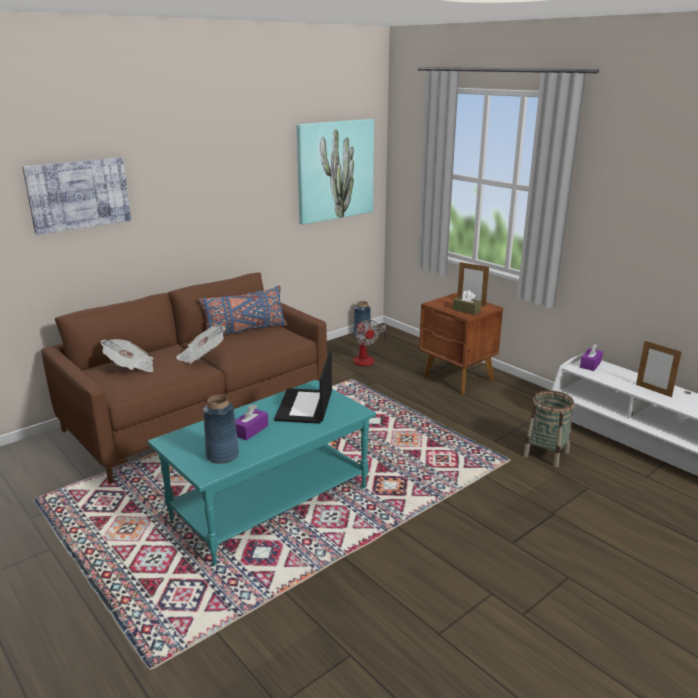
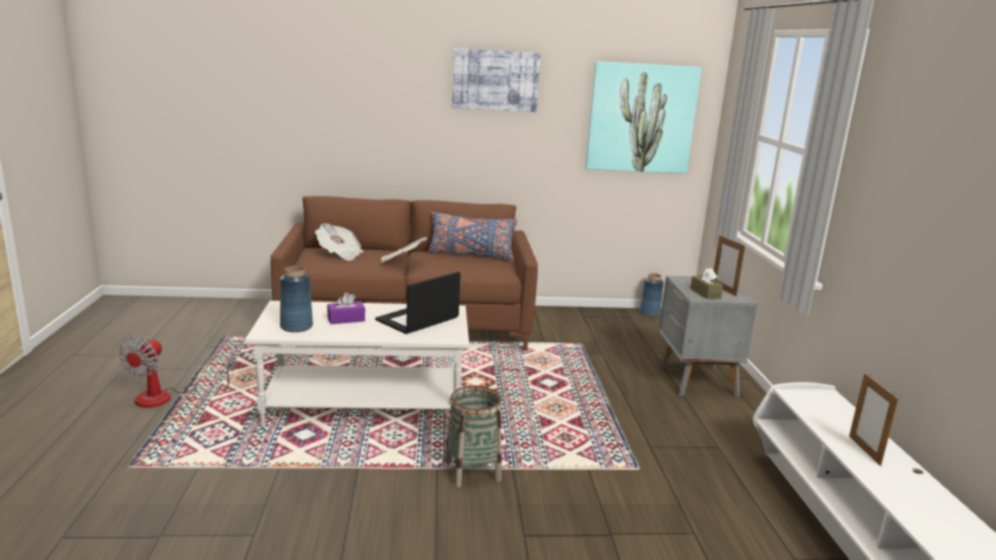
camera: 35 degrees right, 5 degrees down
picture [22,157,131,235] -> picture moved to [452,48,541,112]
turquoise coffee table [148,380,376,565] -> white coffee table [245,301,469,427]
fan [353,320,386,366] -> fan moved to [119,337,235,408]
brown nightstand [419,293,503,395] -> grey nightstand [659,276,758,397]
basket [523,390,574,467] -> basket moved to [445,386,502,487]
purple tissue box [580,344,603,371] -> none

